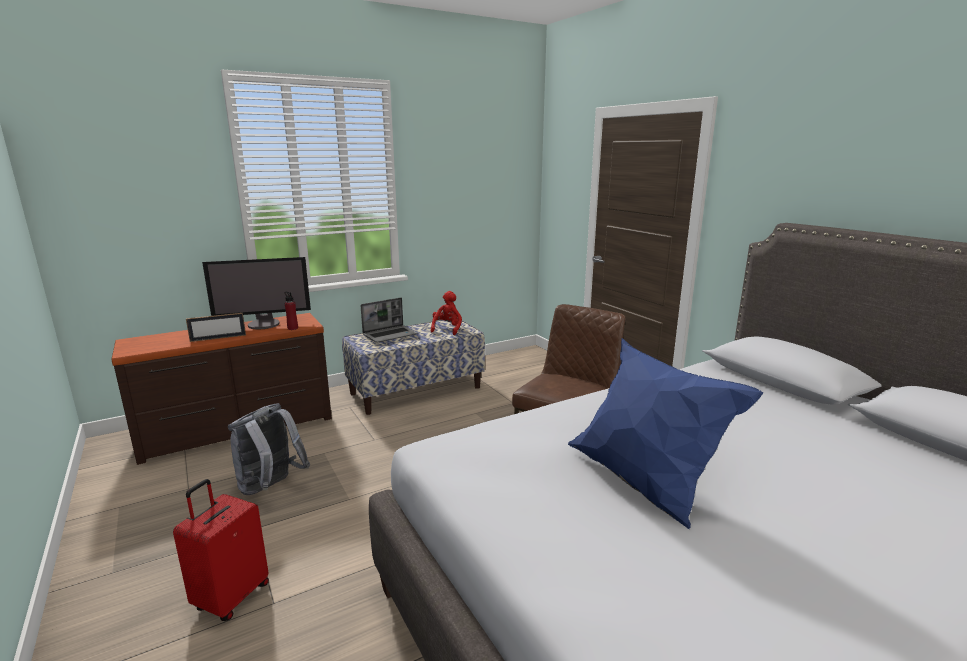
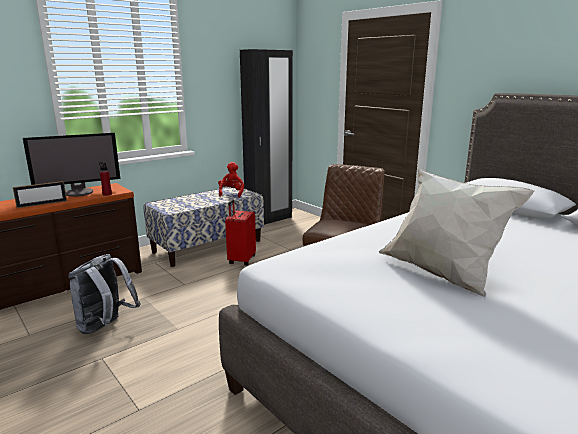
camera: 10 degrees left, 0 degrees up
red suitcase [173,479,269,621] -> red suitcase moved to [225,200,256,265]
laptop [361,297,417,343] -> none
blue pillow [568,338,763,529] -> white pillow [379,167,534,297]
none -> black wardrobe [240,49,293,225]

